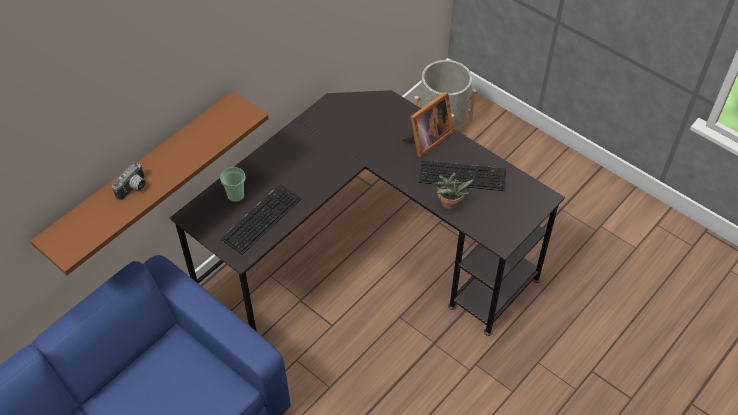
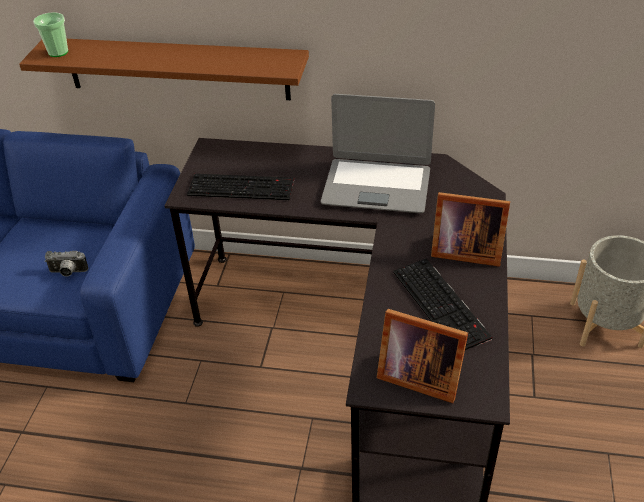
camera: 60 degrees right, 10 degrees down
camera [112,163,146,201] -> camera moved to [45,251,88,277]
cup [220,167,246,202] -> cup moved to [33,12,68,57]
potted plant [435,173,474,210] -> none
none -> laptop [321,94,435,213]
none -> picture frame [377,309,468,403]

